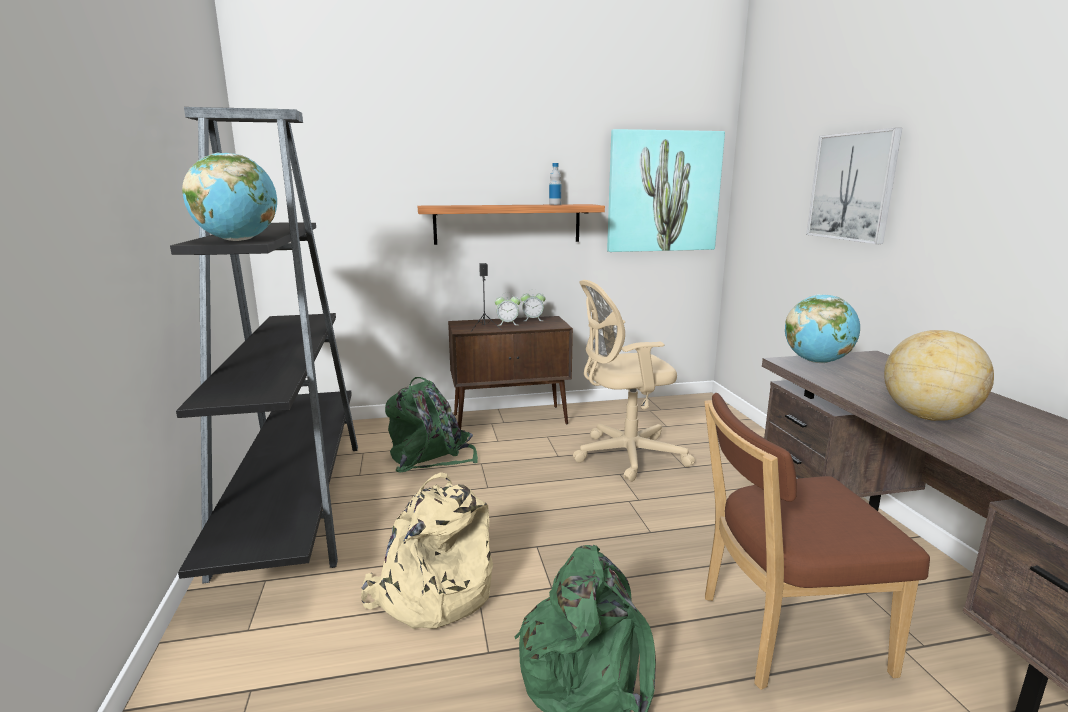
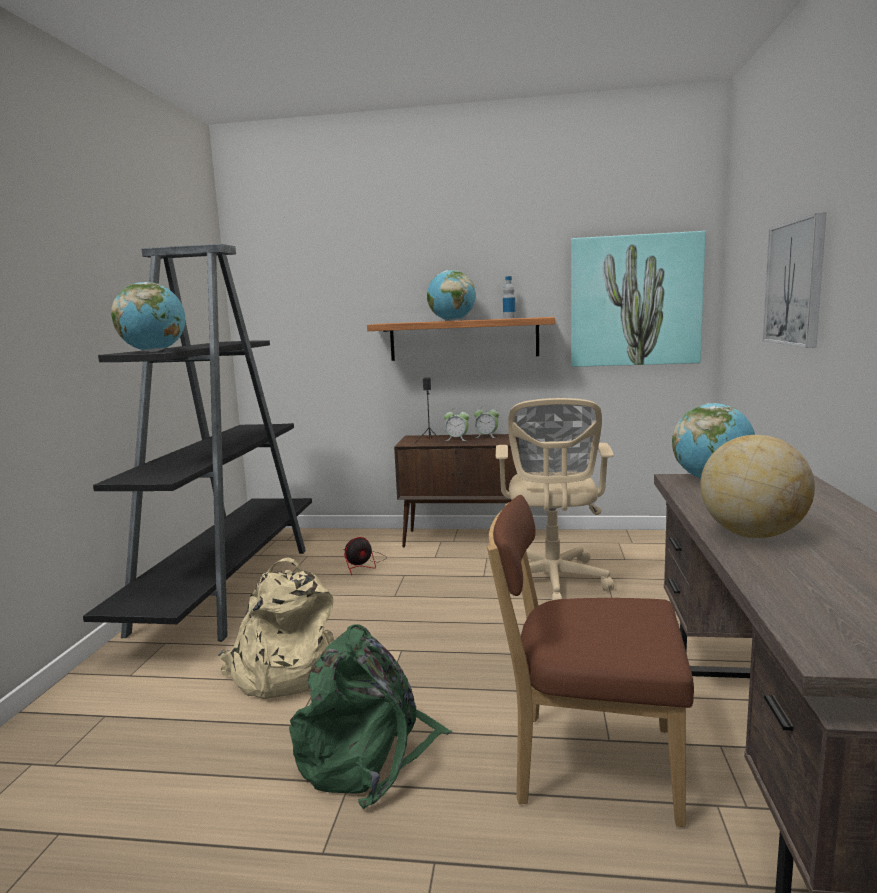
camera: 20 degrees right, 5 degrees down
green backpack [385,377,478,473] -> fan [344,537,387,575]
beige office chair [573,280,695,482] -> beige office chair turned 90 degrees counterclockwise [496,398,614,600]
none -> globe [427,270,476,321]

